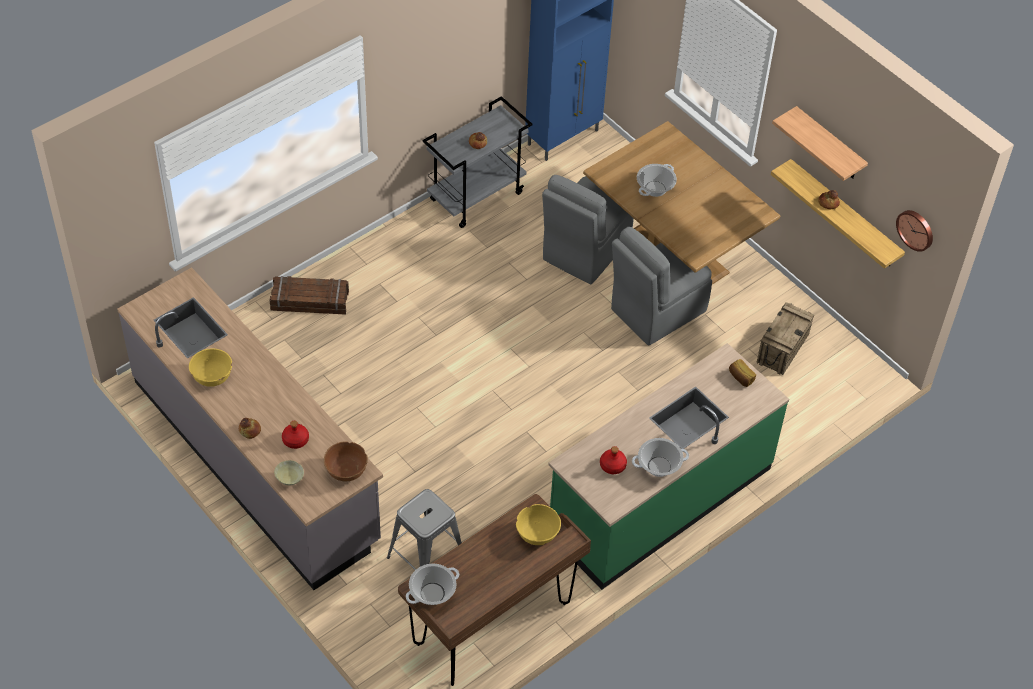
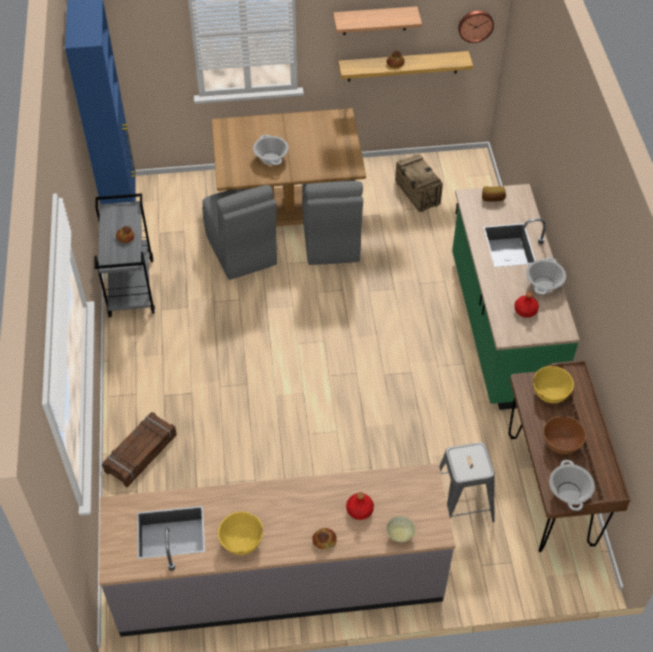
camera: 55 degrees left, 0 degrees up
brown bowl [324,441,368,482] -> brown bowl moved to [543,416,586,454]

